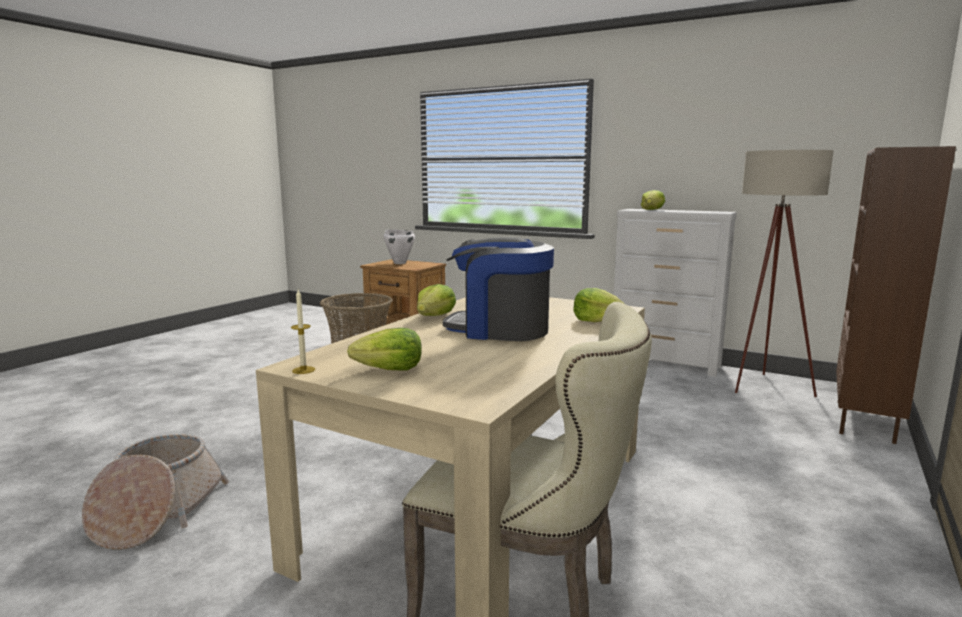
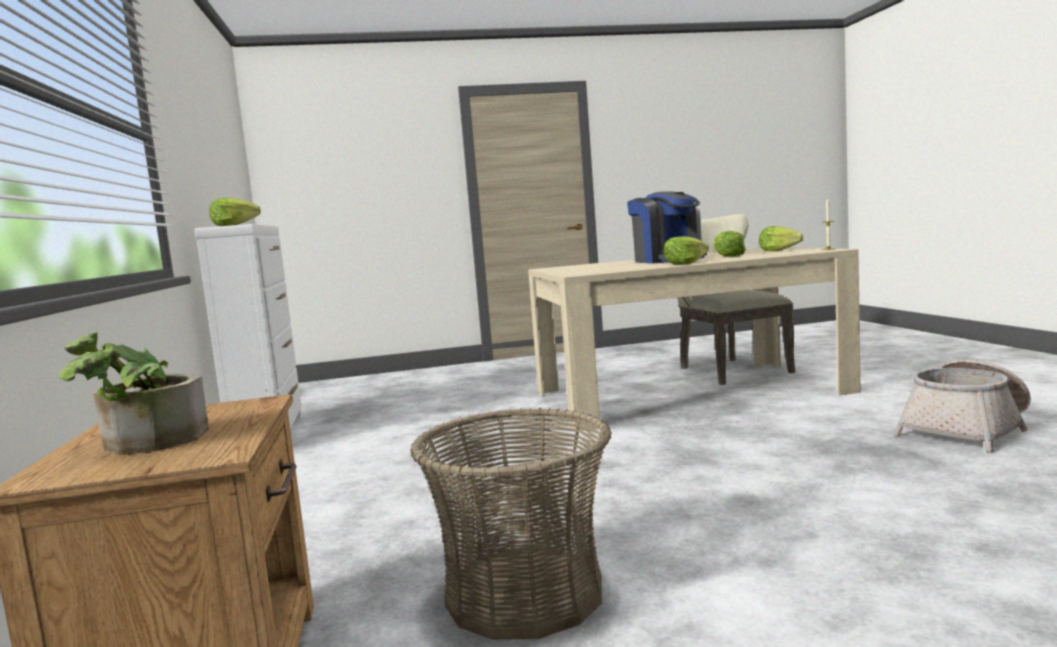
camera: 130 degrees left, 5 degrees down
white cooking pot [383,229,415,264] -> potted plant [58,333,209,455]
lettuce [574,288,625,322] -> lettuce moved to [714,231,746,257]
beige floor lamp [735,150,833,397] -> none
brown bookcase [836,146,956,444] -> none

